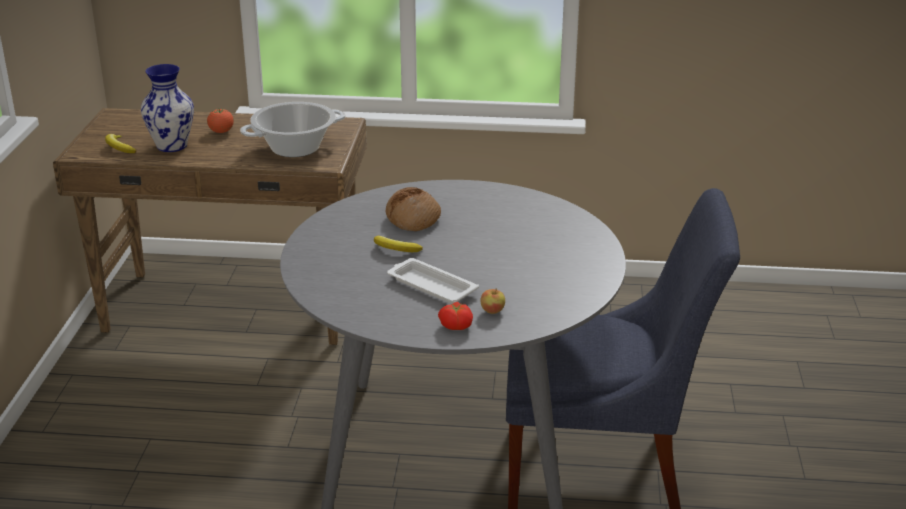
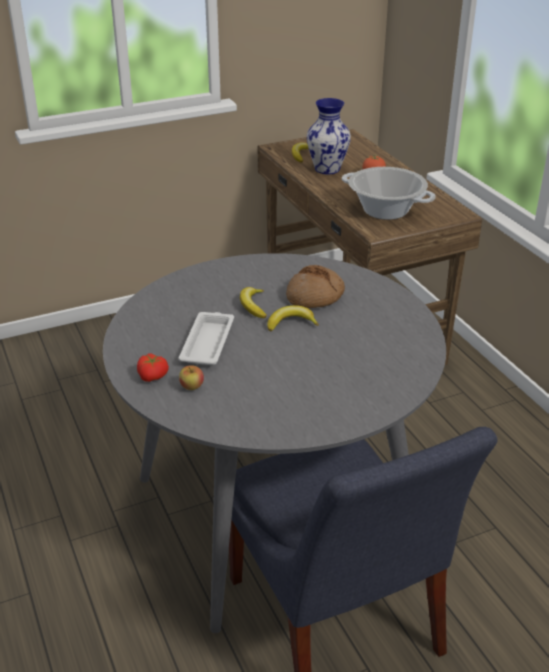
camera: 60 degrees right, 5 degrees up
none -> banana [267,305,319,332]

